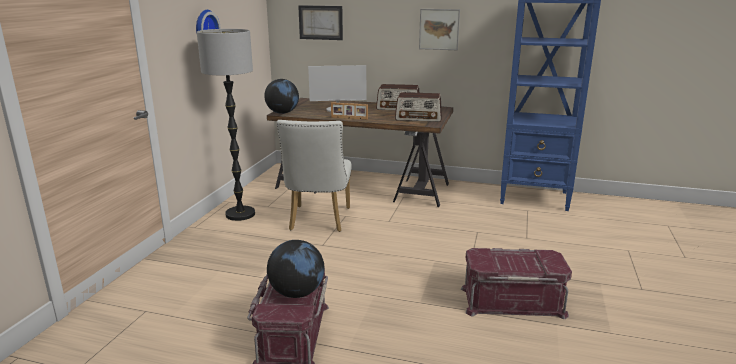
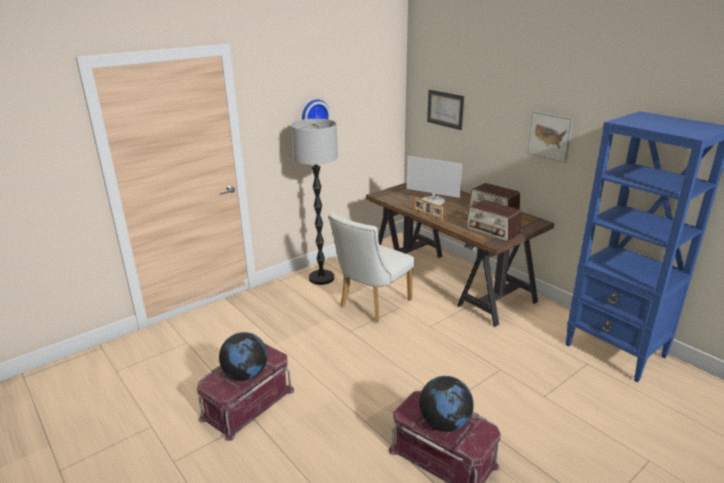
camera: 35 degrees right, 5 degrees up
globe [264,79,299,114] -> globe moved to [419,376,474,432]

